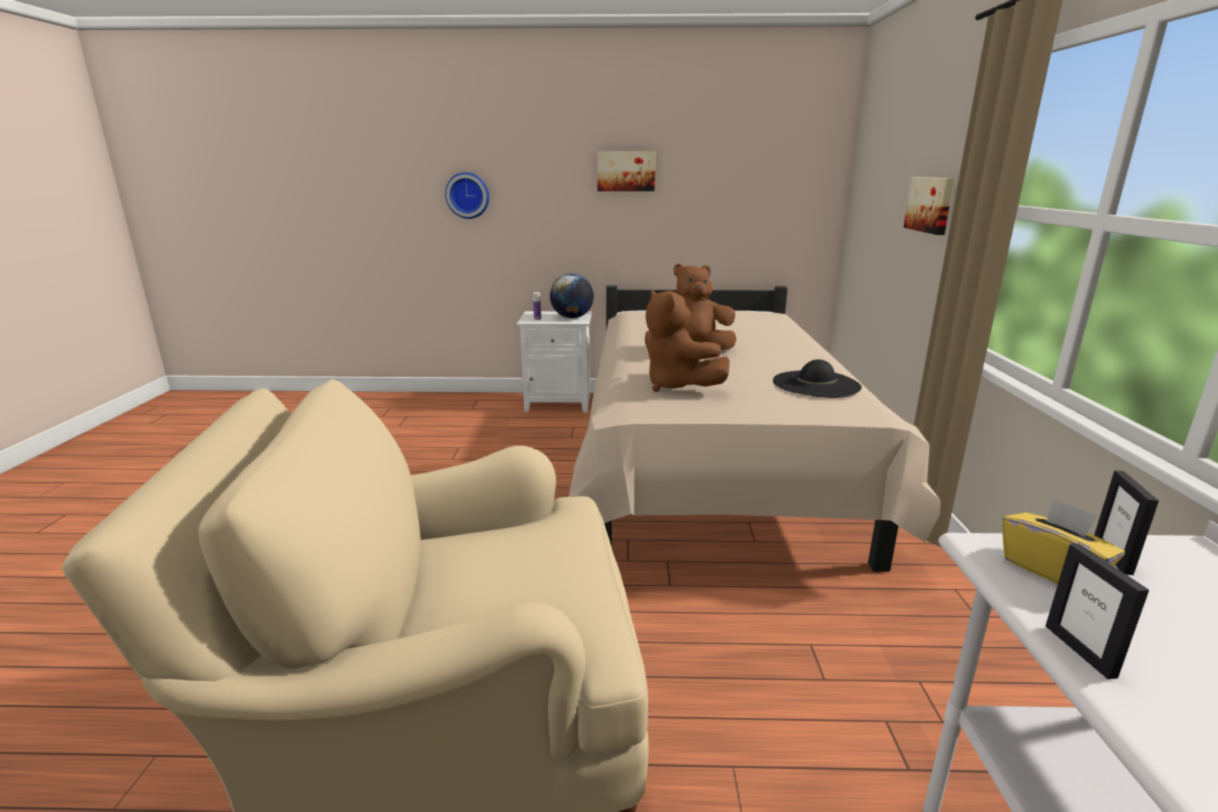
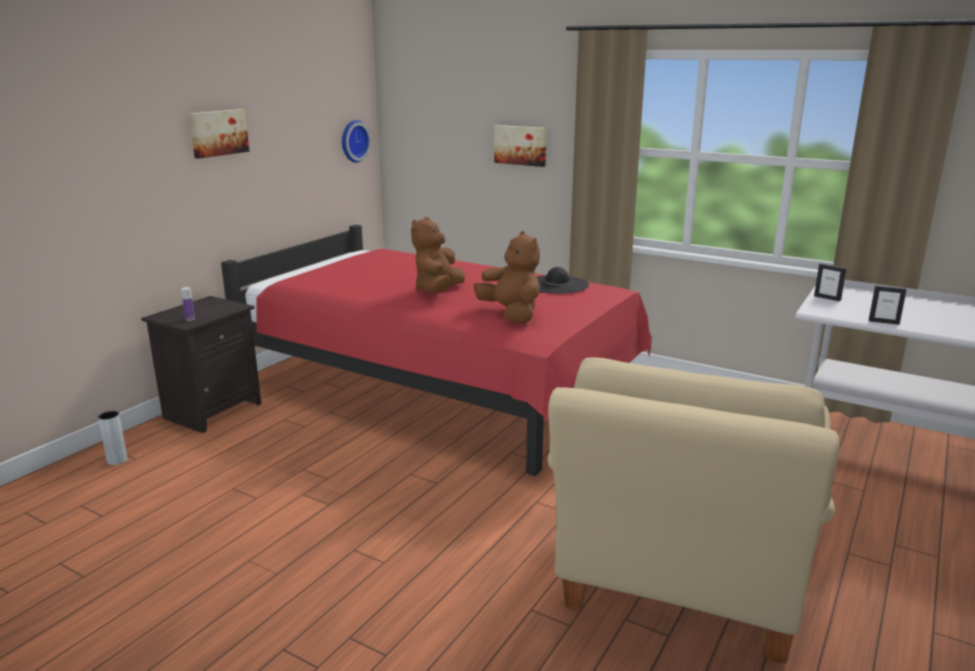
camera: 60 degrees left, 0 degrees up
wall clock [445,172,489,219] -> wall clock moved to [342,120,371,163]
white nightstand [517,311,592,412] -> black nightstand [141,296,261,433]
globe [550,274,594,318] -> none
beige bed [569,285,941,572] -> red bed [221,225,652,476]
brown plush toy [645,289,730,392] -> brown plush toy turned 120 degrees counterclockwise [474,231,540,323]
yellow tissue box [1002,498,1125,584] -> none
none -> grey vase [98,411,128,465]

